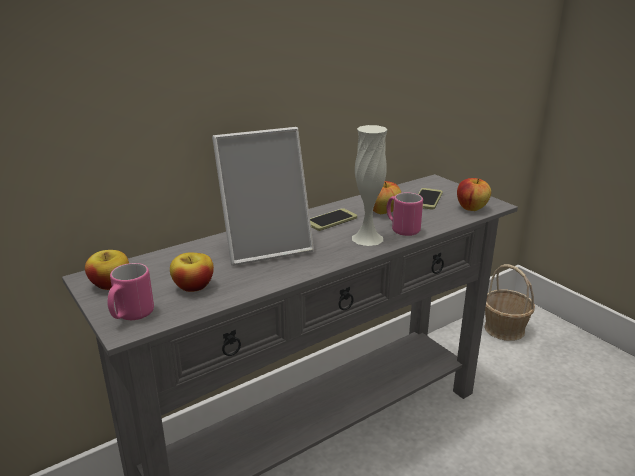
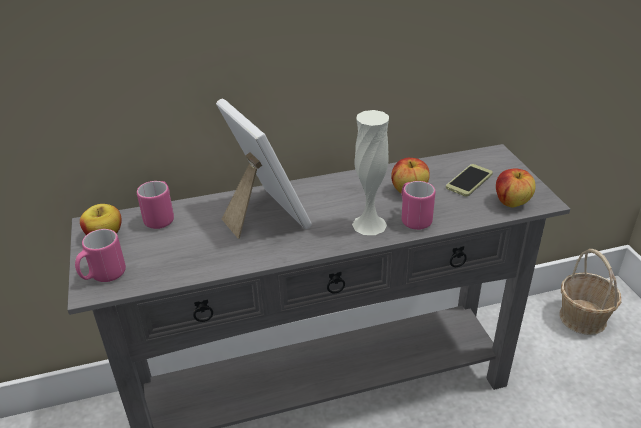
camera: 20 degrees right, 10 degrees up
apple [170,253,214,292] -> none
picture frame [212,127,314,266] -> picture frame turned 120 degrees counterclockwise [216,98,312,239]
phone [310,208,357,231] -> none
none -> pink mug [137,181,174,229]

